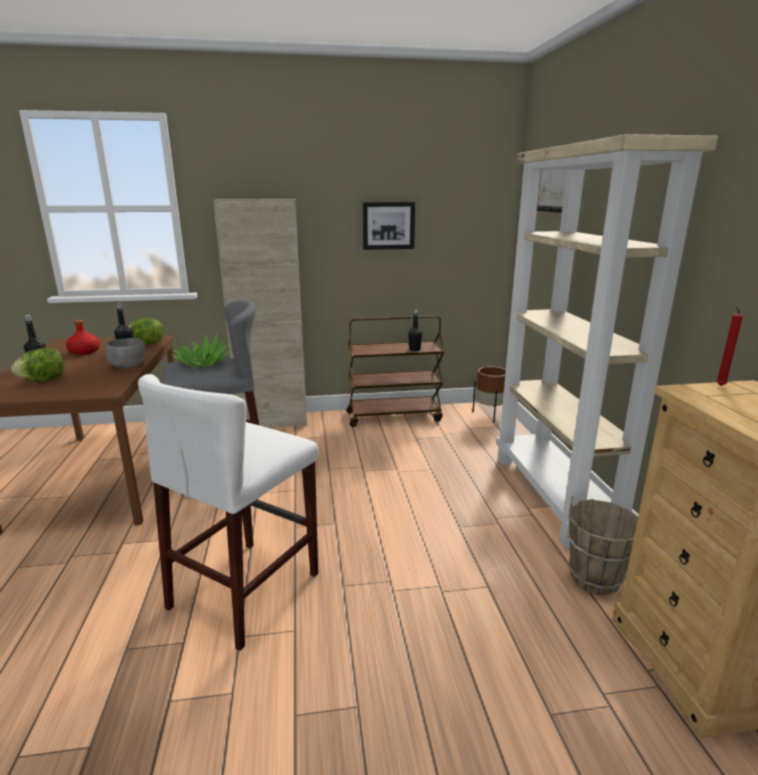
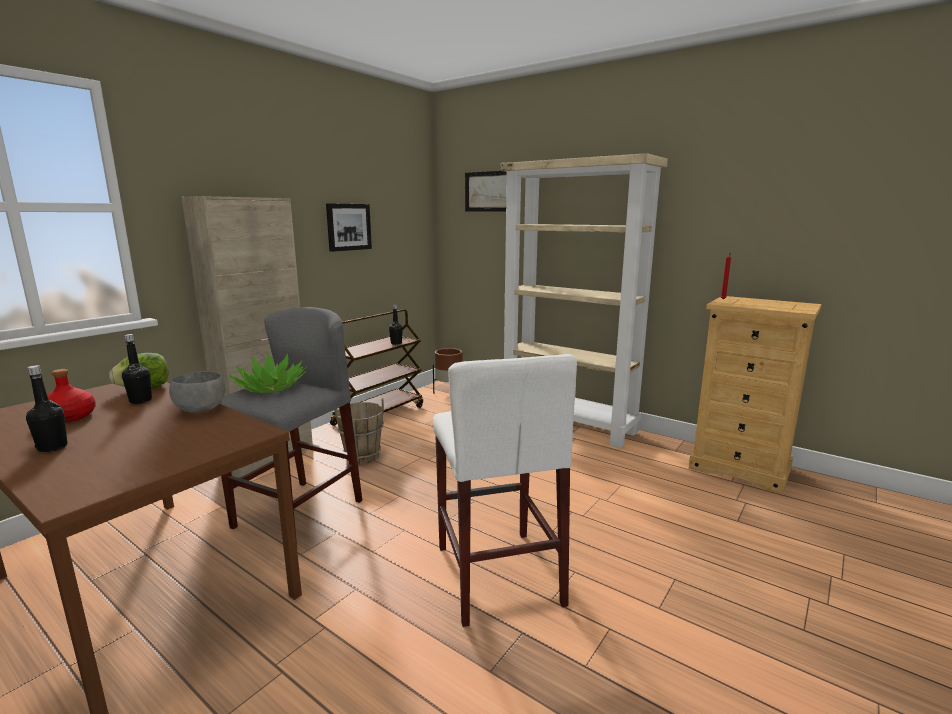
camera: 45 degrees left, 5 degrees down
lettuce [12,348,64,381] -> none
brown bucket [567,496,638,595] -> brown bucket moved to [334,398,384,464]

